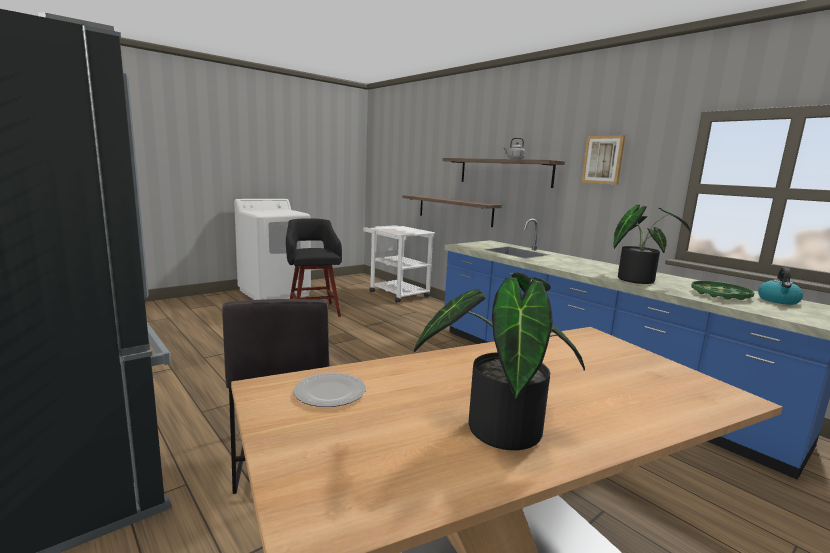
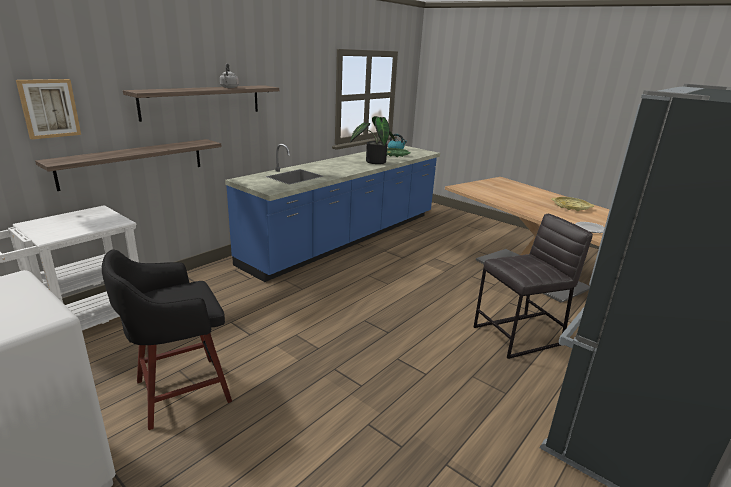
camera: 100 degrees left, 10 degrees up
potted plant [414,272,585,450] -> yellow tray [551,197,594,211]
picture [581,135,625,184] -> picture moved to [16,79,81,140]

